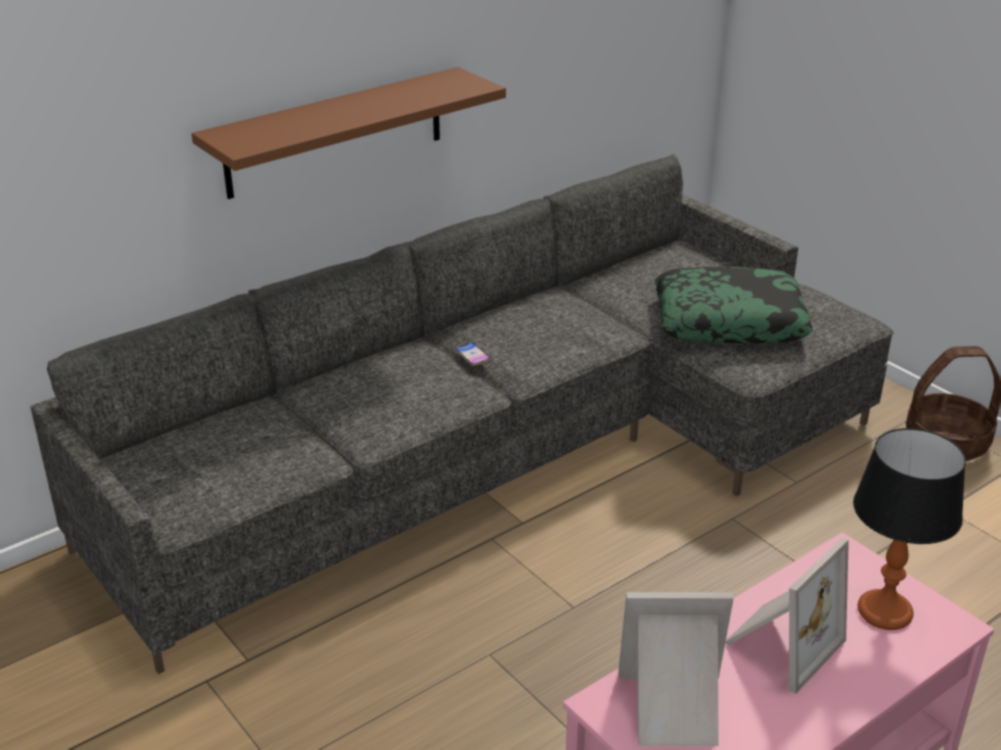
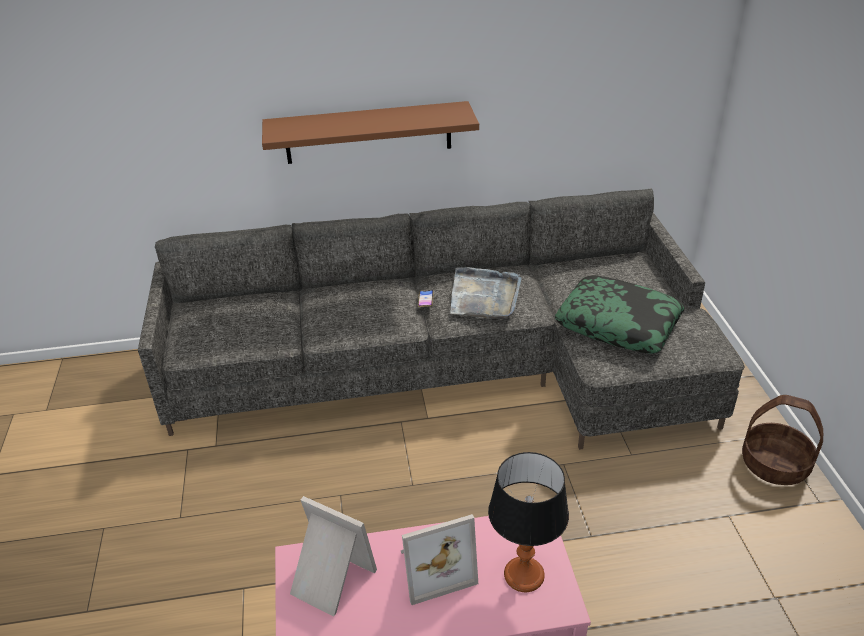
camera: 30 degrees right, 5 degrees up
none -> grey tray [450,267,522,319]

